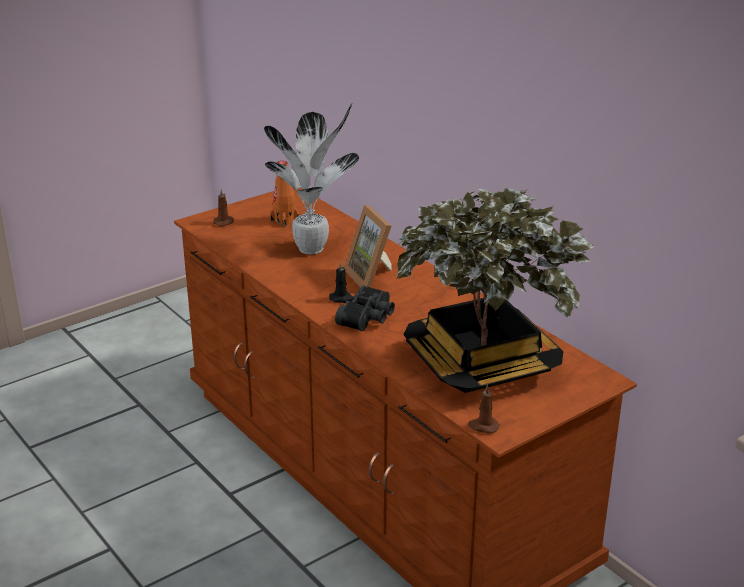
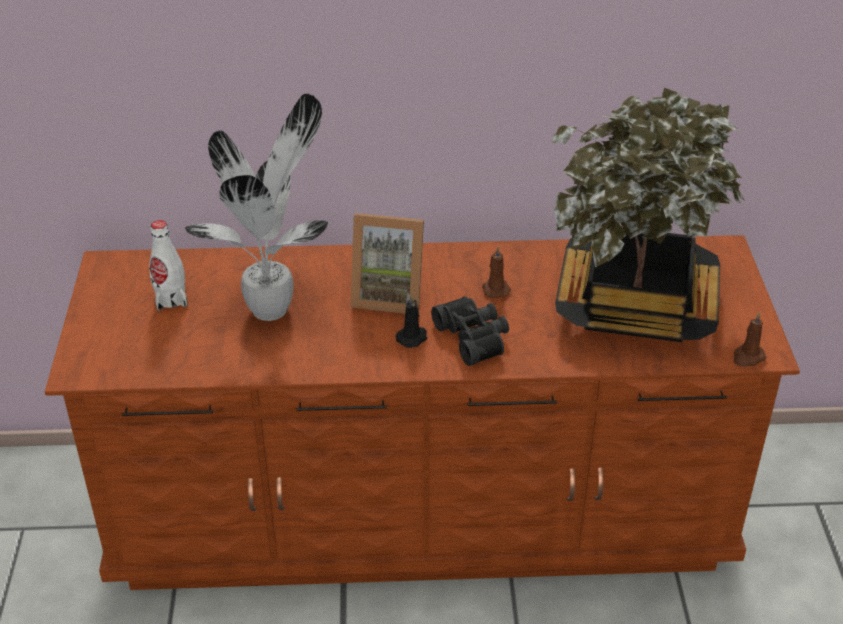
camera: 55 degrees left, 10 degrees up
brown candle [213,188,234,226] -> brown candle moved to [482,247,511,298]
orange bottle [270,161,299,227] -> white bottle [149,220,188,311]

